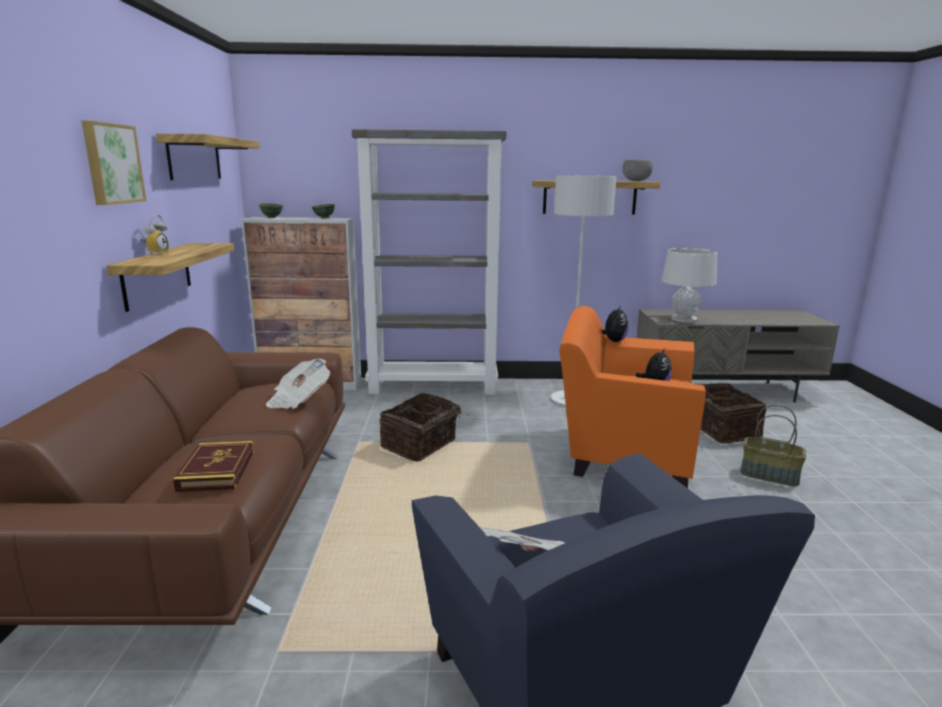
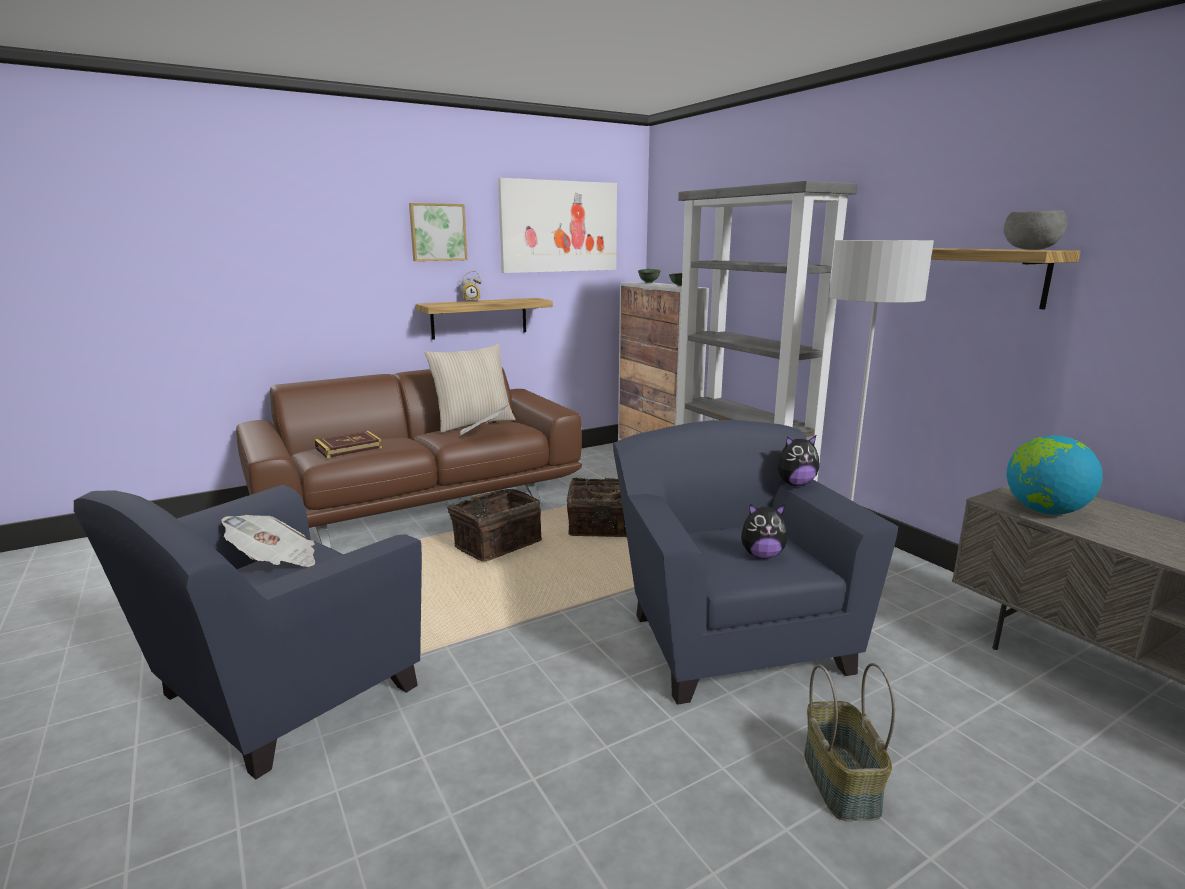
camera: 60 degrees right, 0 degrees up
shelf [156,133,260,180] -> picture [498,178,617,273]
orange armchair [559,306,706,488] -> blue armchair [613,420,898,705]
grey table lamp [661,248,717,323] -> globe [1007,435,1103,515]
basket [701,383,766,444] -> basket moved to [447,489,542,561]
none -> beige pillow [425,344,515,433]

